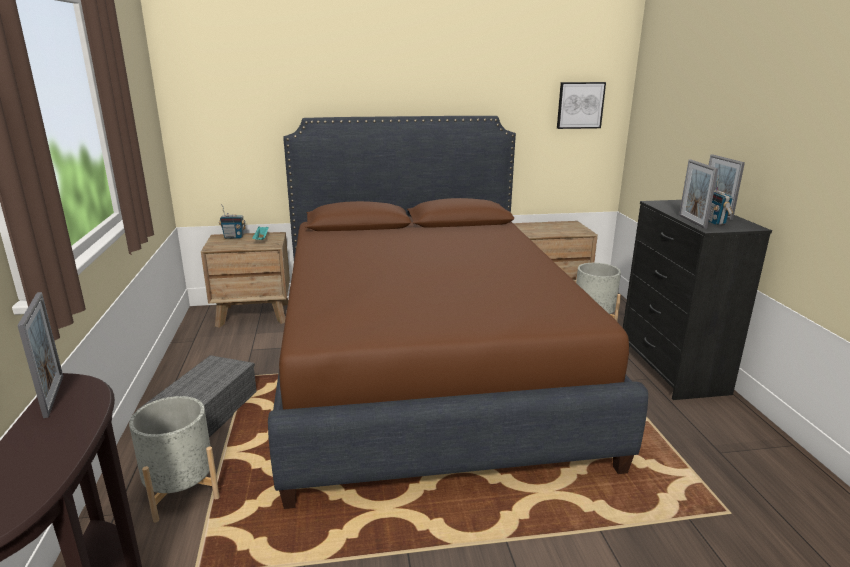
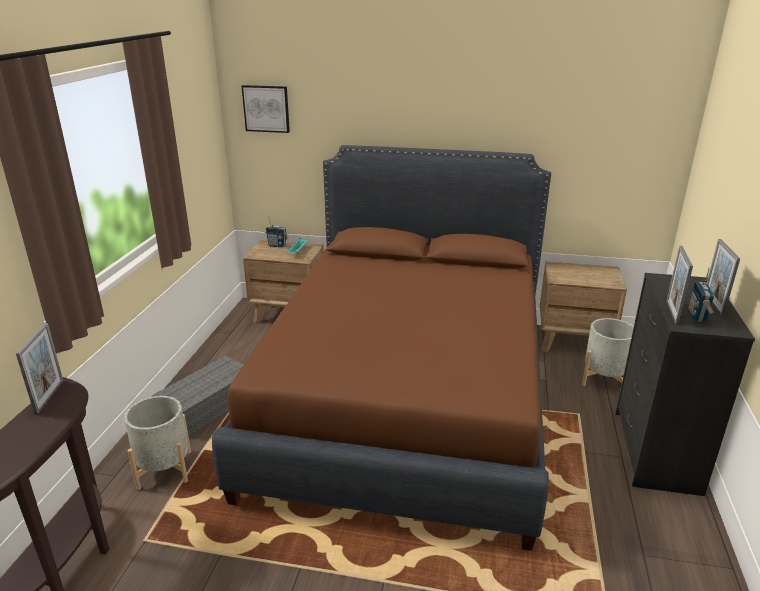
camera: 20 degrees right, 5 degrees up
picture [557,82,606,129] -> picture moved to [242,85,290,133]

